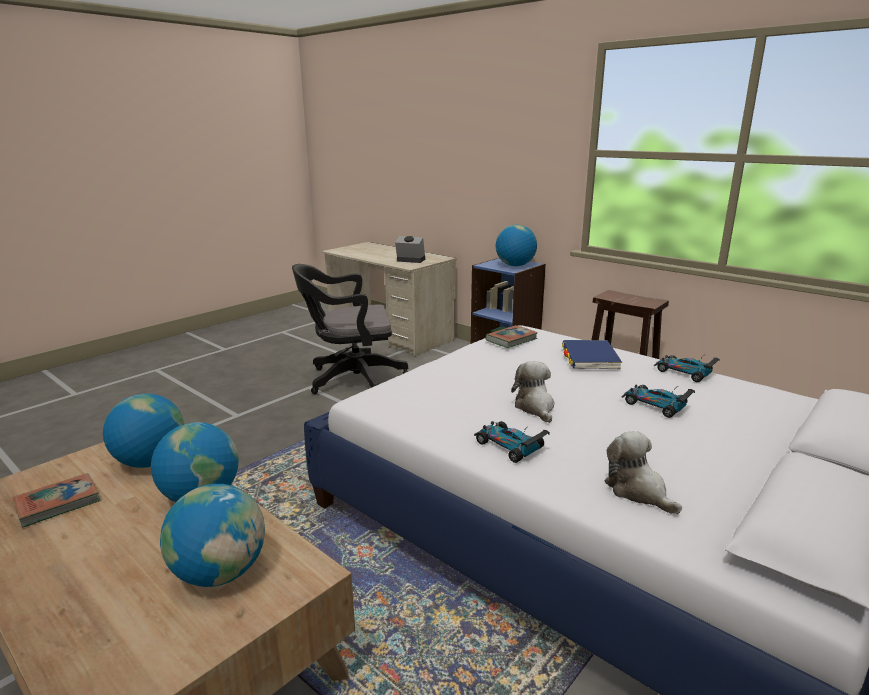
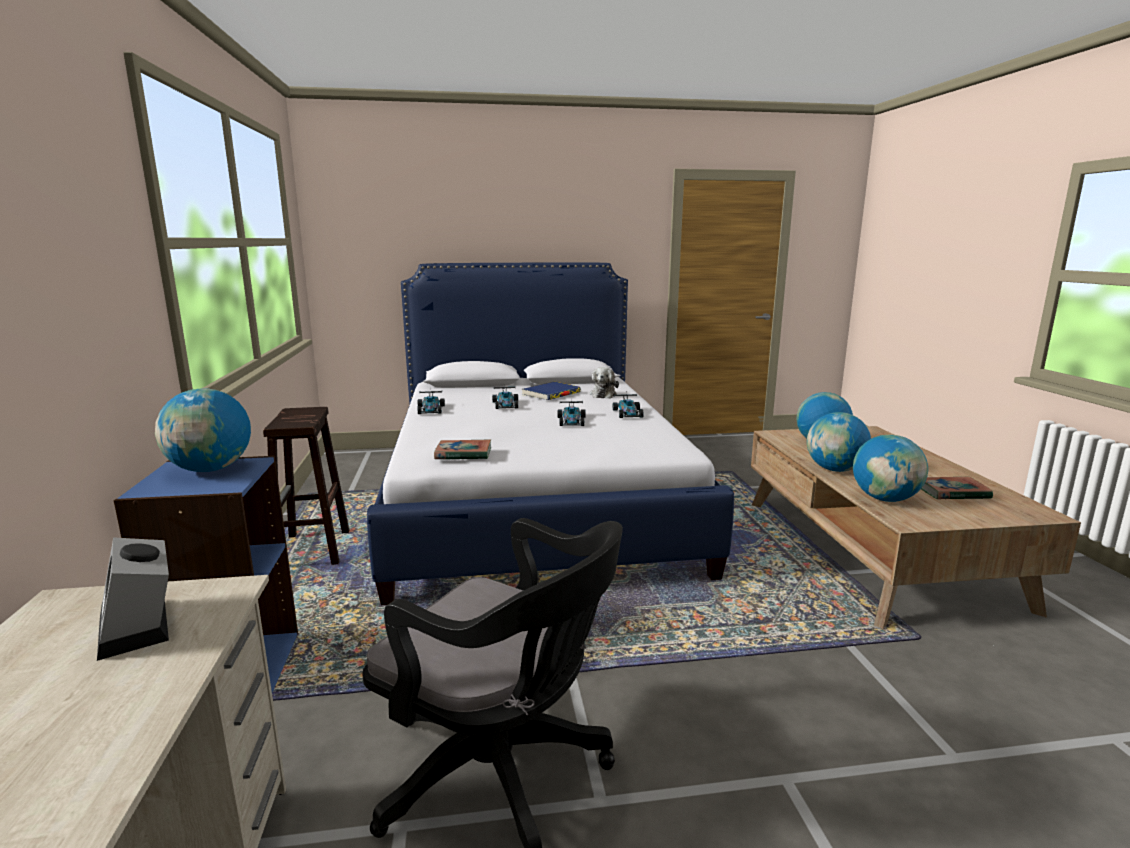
camera: 140 degrees left, 5 degrees down
plush toy [511,361,555,423] -> toy car [558,399,586,426]
blue book [562,340,622,370] -> blue book moved to [522,382,581,400]

